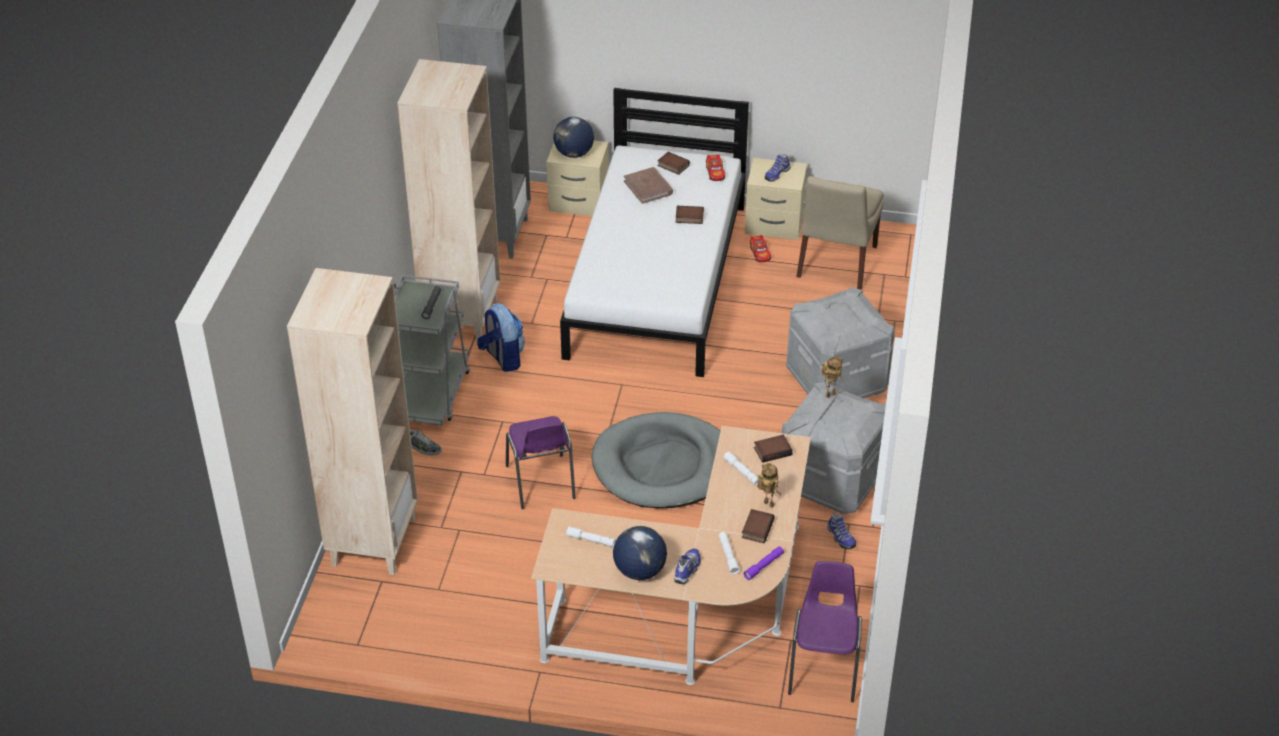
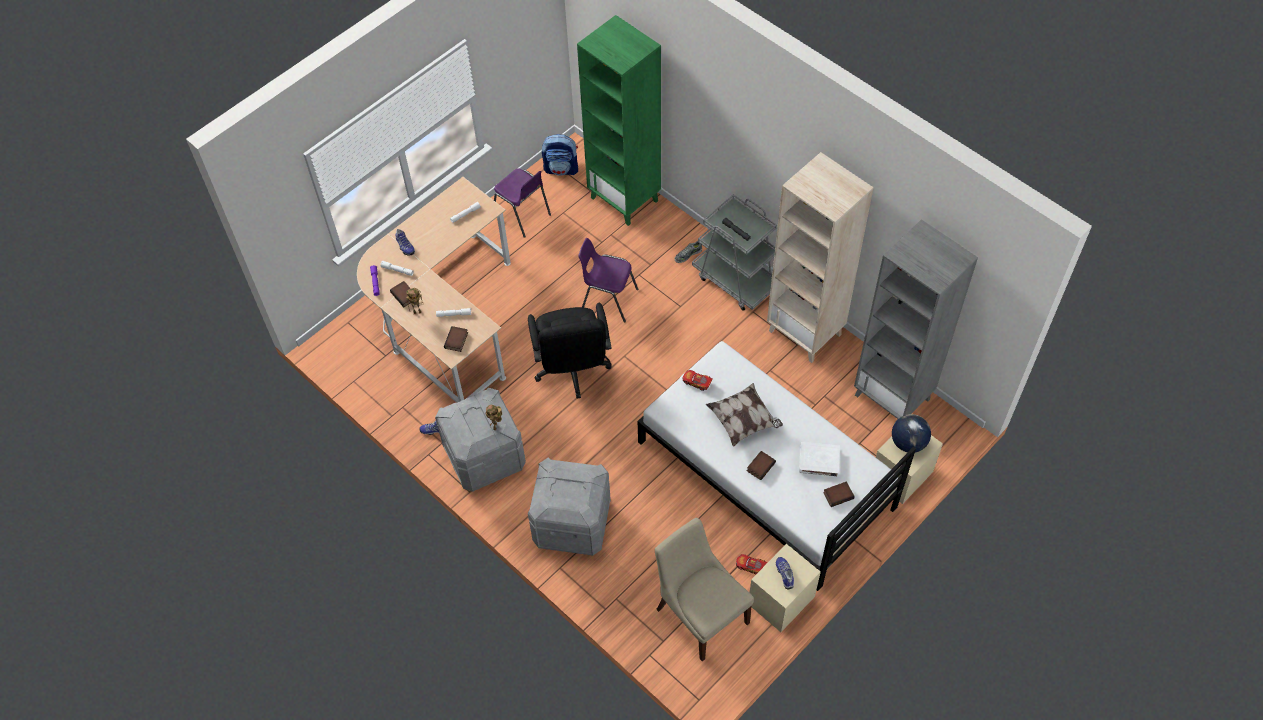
camera: 125 degrees right, 15 degrees up
beige bookcase [287,268,418,575] -> green bookcase [577,15,661,226]
backpack [477,303,525,372] -> backpack moved to [542,134,578,176]
grey dog bed [591,412,721,508] -> black office chair [528,303,612,399]
globe [613,526,667,580] -> none
brown book [624,167,673,204] -> white book [799,442,840,476]
toy car [706,154,725,181] -> toy car moved to [683,370,713,391]
purple chair [788,561,862,702] -> purple chair moved to [494,168,551,238]
none -> pillow [706,383,783,447]

